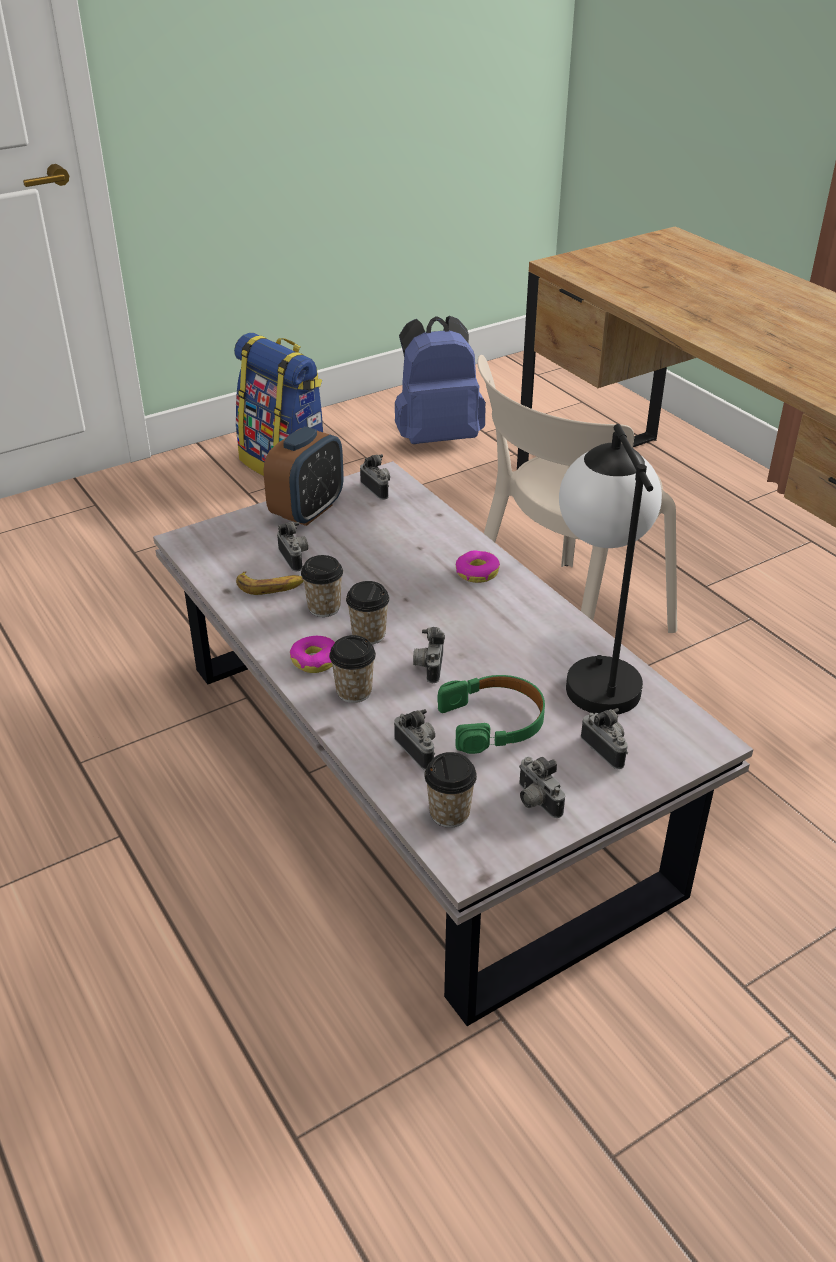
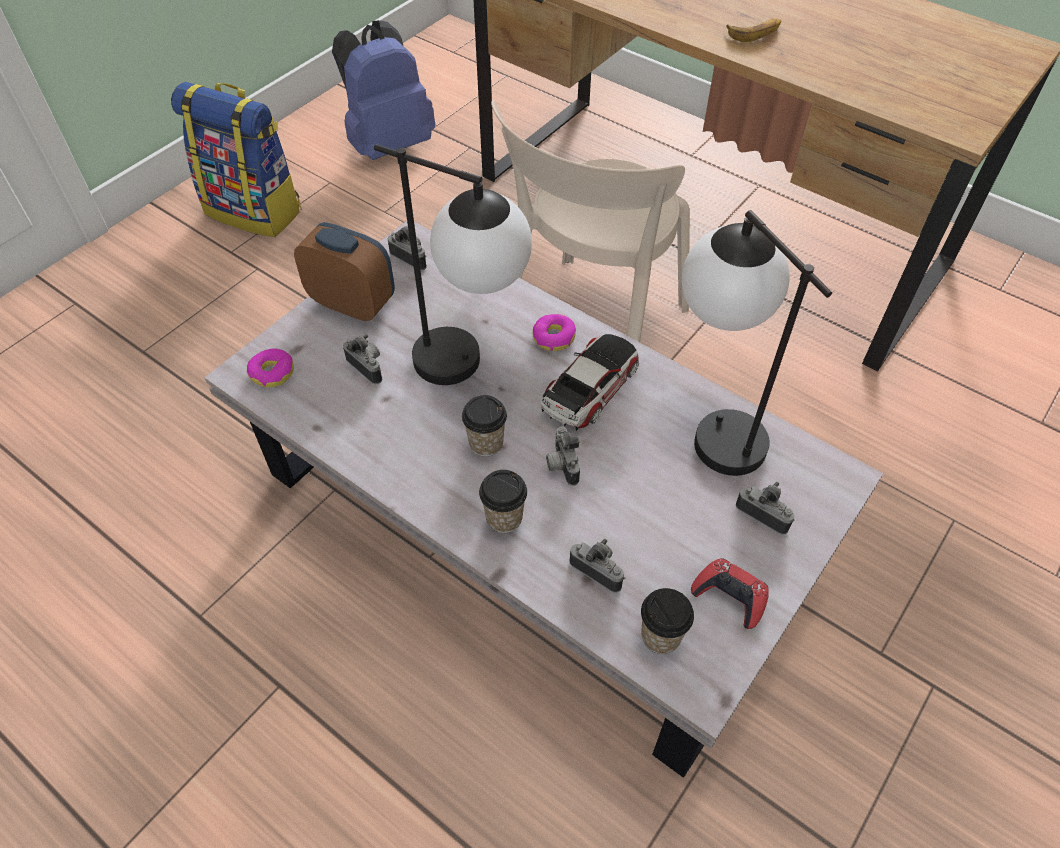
camera: 20 degrees left, 15 degrees up
banana [236,571,304,595] -> banana moved to [726,18,782,42]
alarm clock [264,426,344,526] -> alarm clock turned 75 degrees counterclockwise [294,222,395,321]
donut [290,636,335,673] -> donut moved to [247,348,294,387]
cup [301,555,343,617] -> none
green headphones [437,675,545,754] -> none
camera [519,757,565,818] -> red game controller [691,558,769,629]
none -> table lamp [374,144,532,385]
none -> toy car [541,334,639,431]

